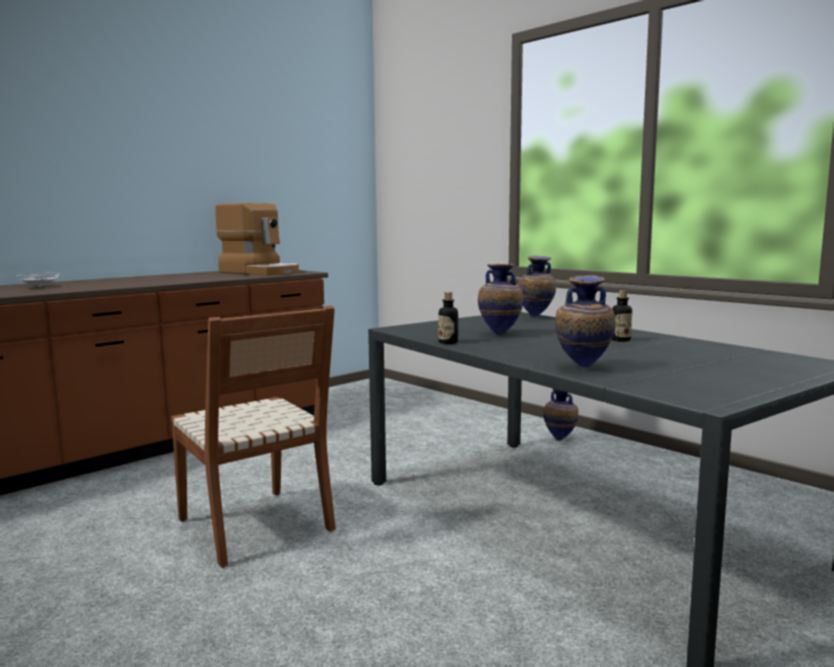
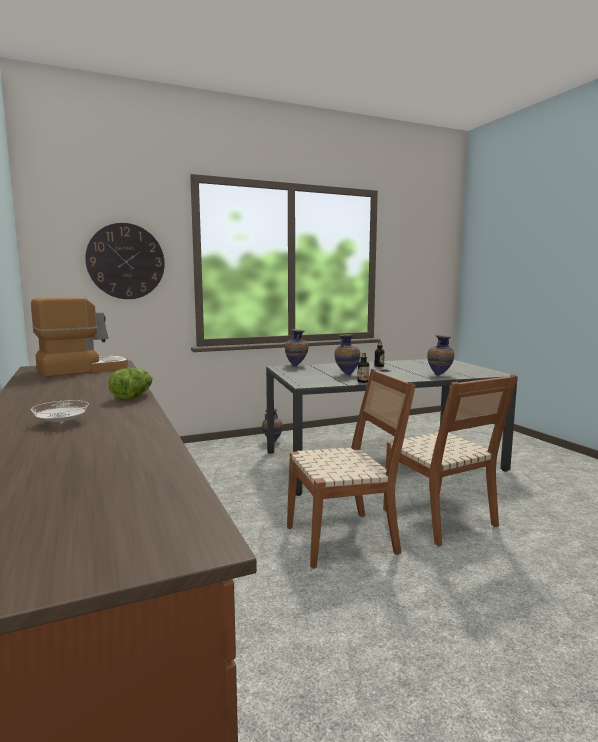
camera: 70 degrees left, 0 degrees up
none -> wall clock [85,223,165,299]
none -> lettuce [108,368,153,401]
none -> chair [383,374,517,546]

